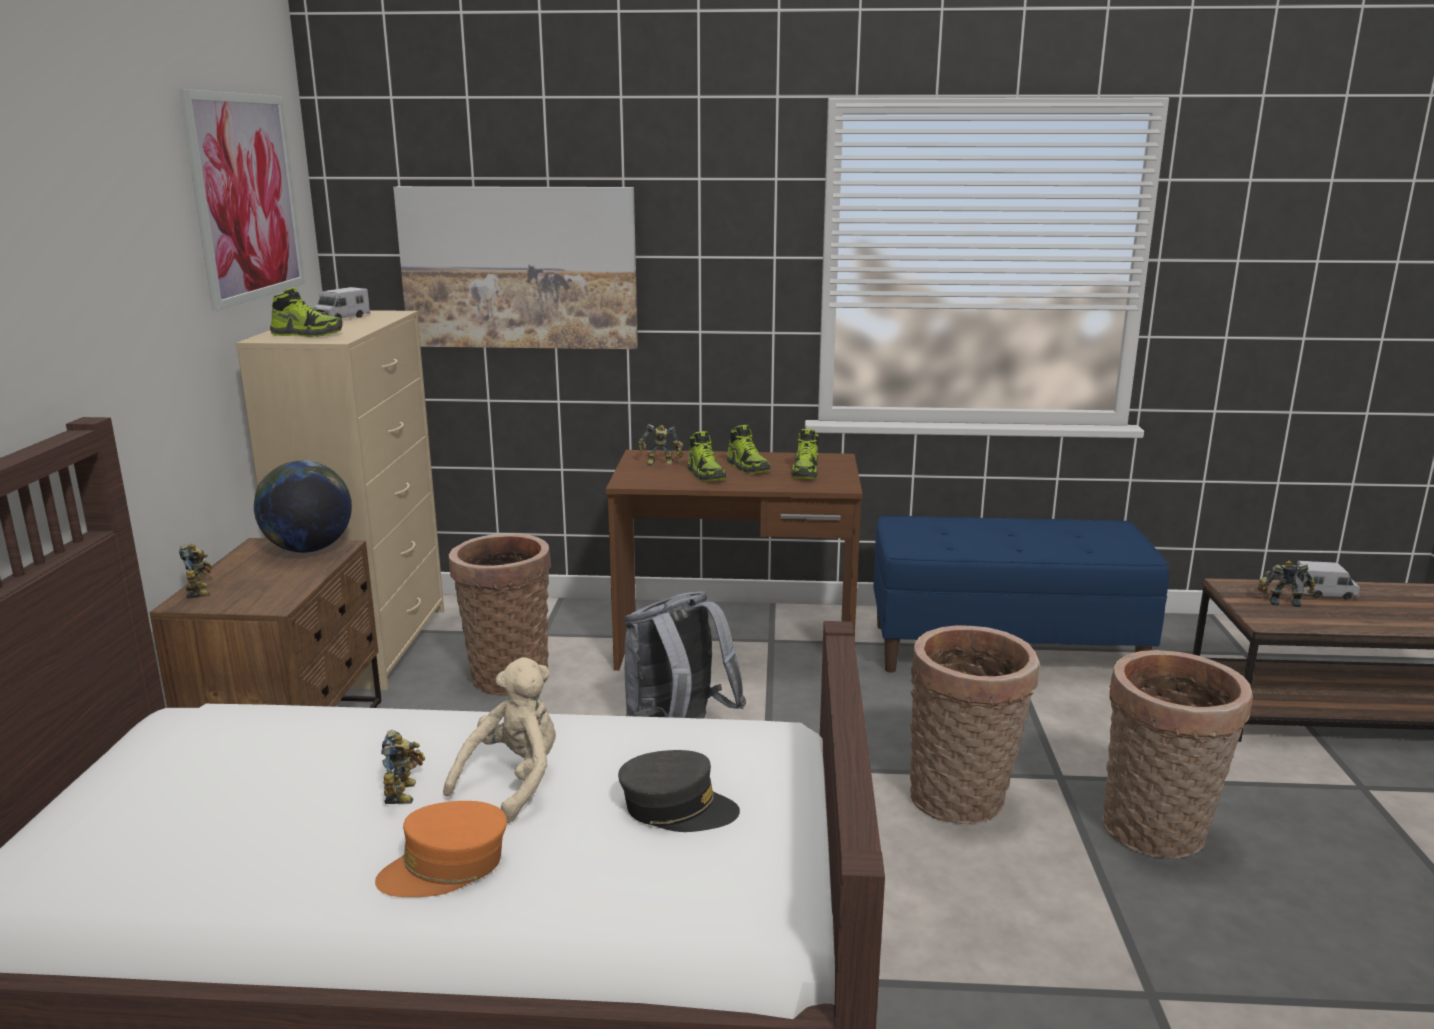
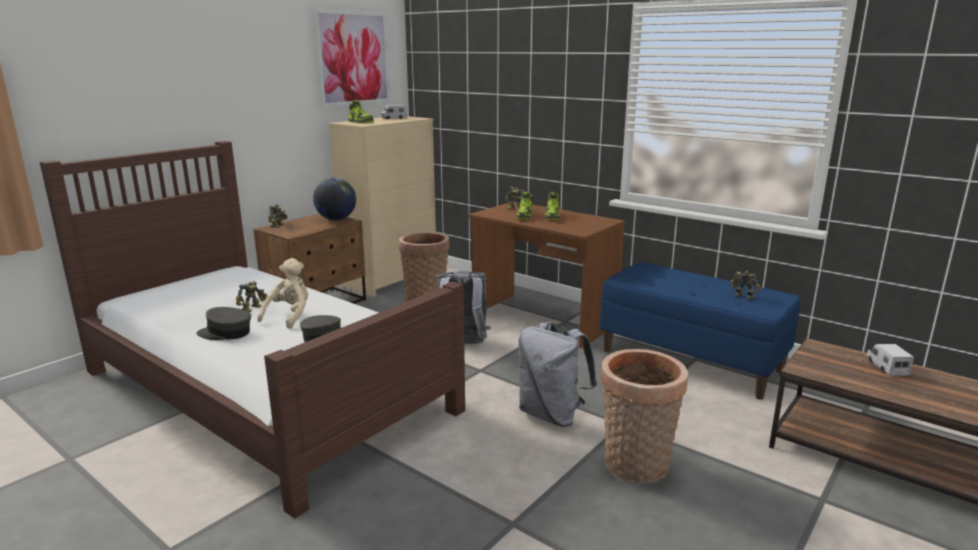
camera: 35 degrees right, 0 degrees up
orange cap [375,801,507,897] -> grey cap [197,307,251,340]
picture [393,186,638,349] -> none
beige plush toy [443,657,556,823] -> beige plush toy turned 45 degrees counterclockwise [257,258,308,329]
shoe [792,429,819,479] -> none
basket [910,625,1039,824] -> grey backpack [518,322,597,427]
toy robot [1258,561,1316,607] -> toy robot moved to [731,271,760,300]
toy truck [1294,561,1360,600] -> toy truck turned 135 degrees counterclockwise [866,344,914,376]

